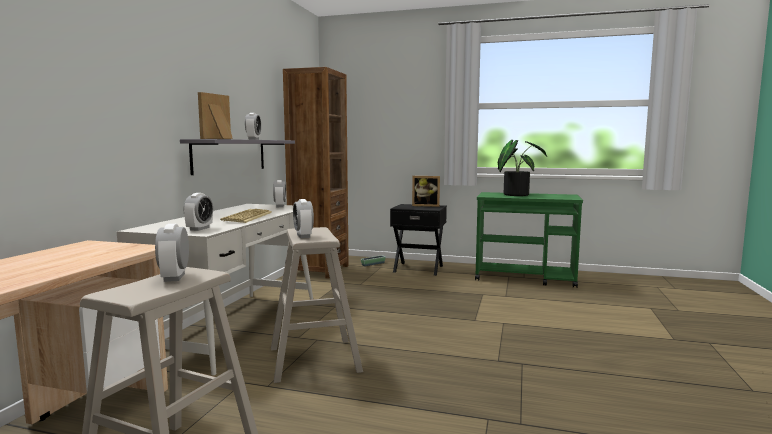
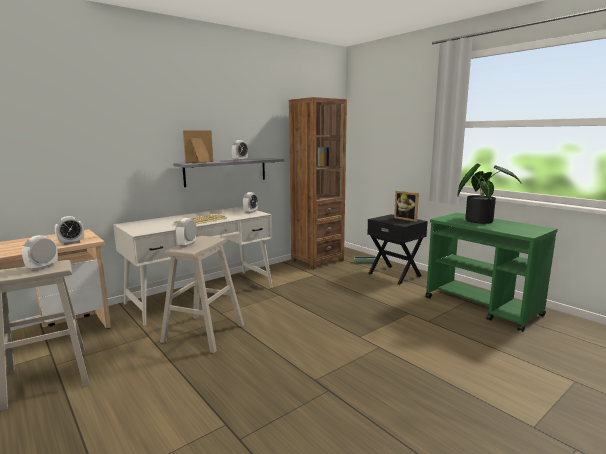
camera: 35 degrees right, 5 degrees up
alarm clock [183,193,213,231] -> alarm clock moved to [55,216,84,245]

